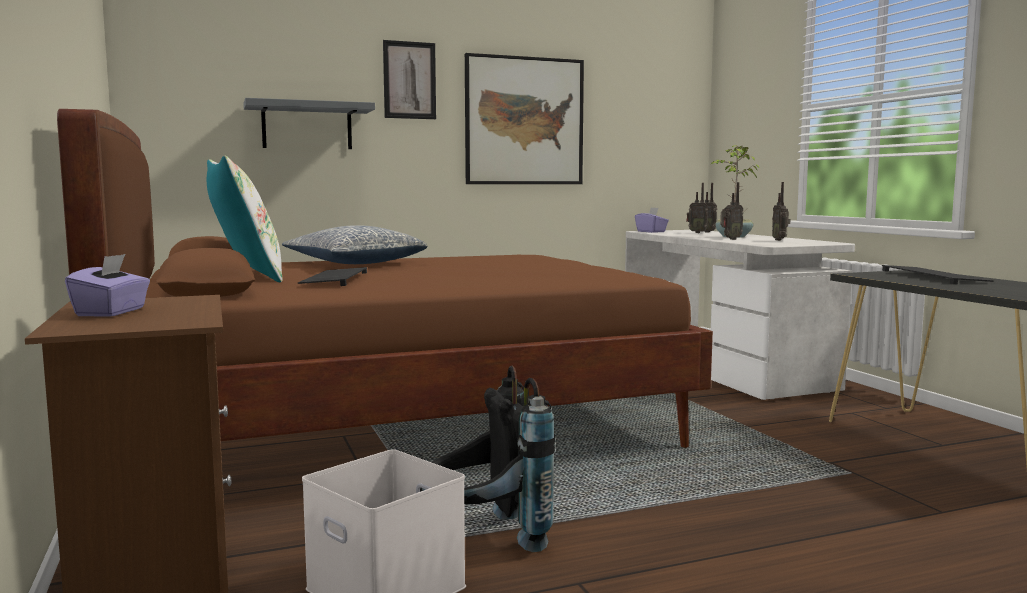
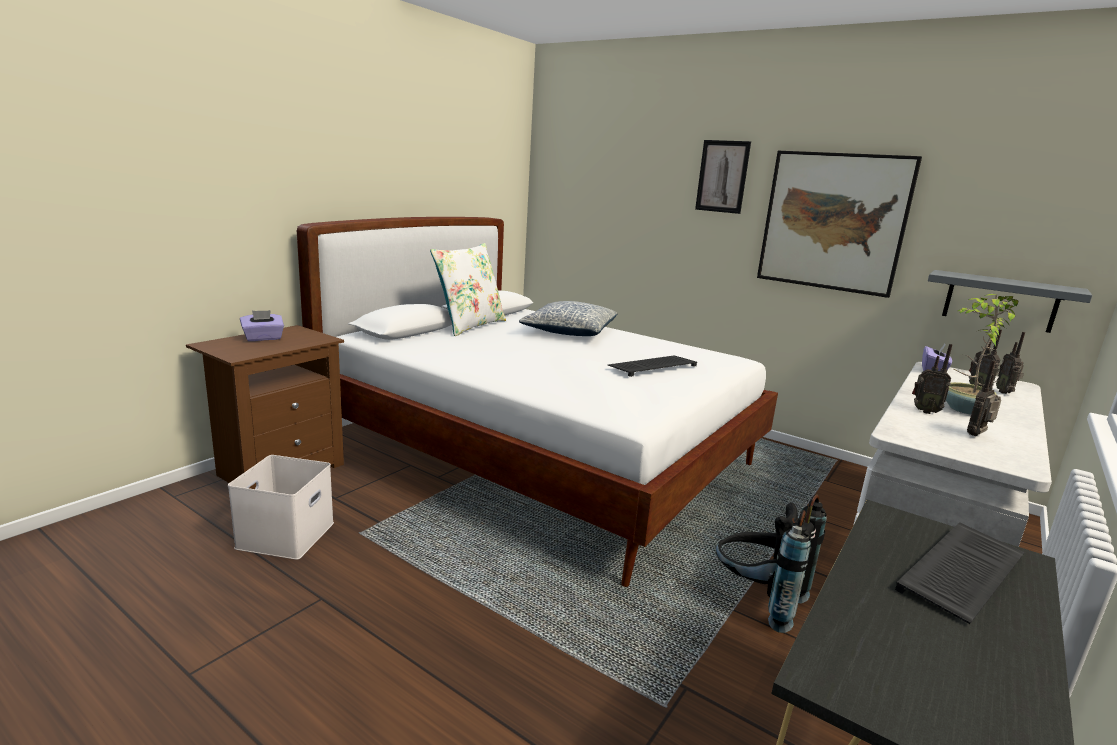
camera: 55 degrees right, 10 degrees up
brown bed [57,109,713,448] -> white bed [297,217,778,587]
grey shelf [243,98,375,149] -> grey shelf moved to [928,270,1092,333]
keyboard [298,267,367,286] -> keyboard moved to [608,355,697,377]
black backpack [420,366,555,552] -> black backpack moved to [716,494,827,633]

